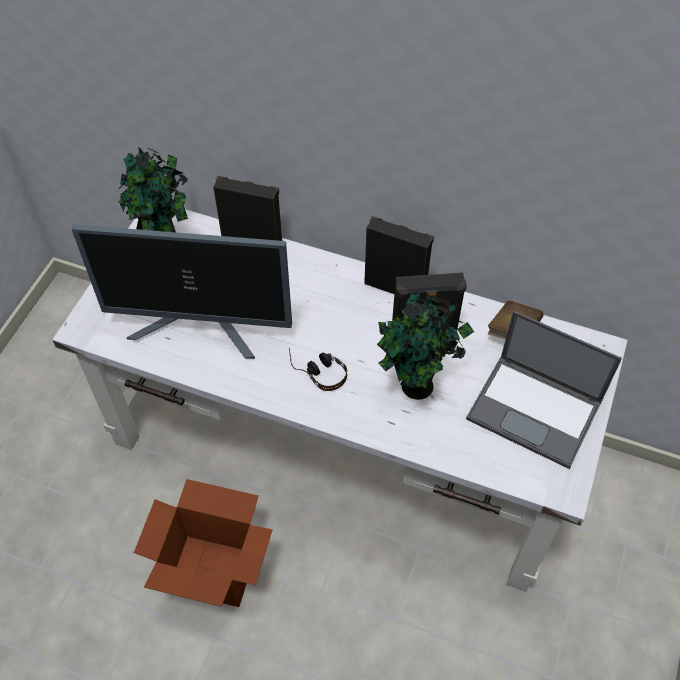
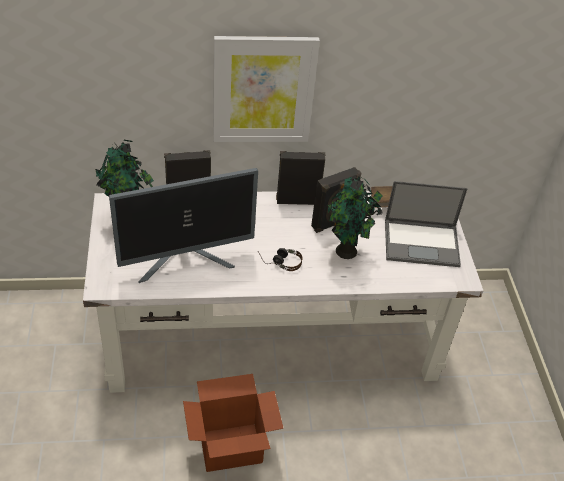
camera: 30 degrees left, 10 degrees down
none -> picture [213,36,320,142]

